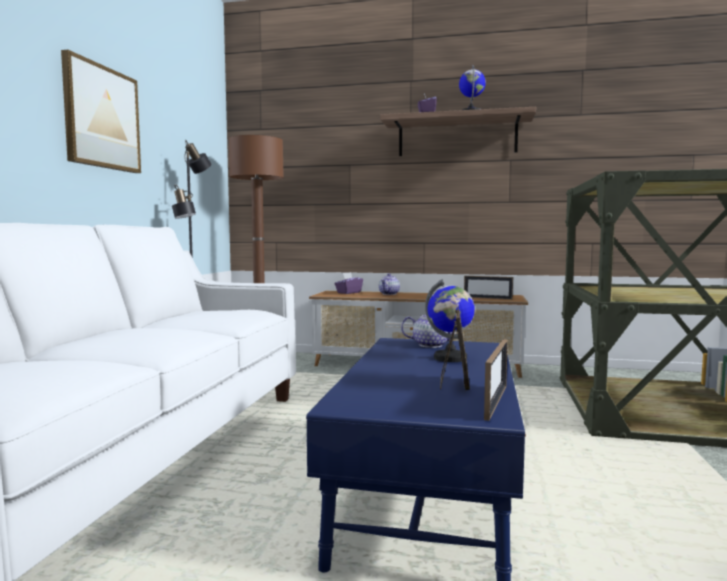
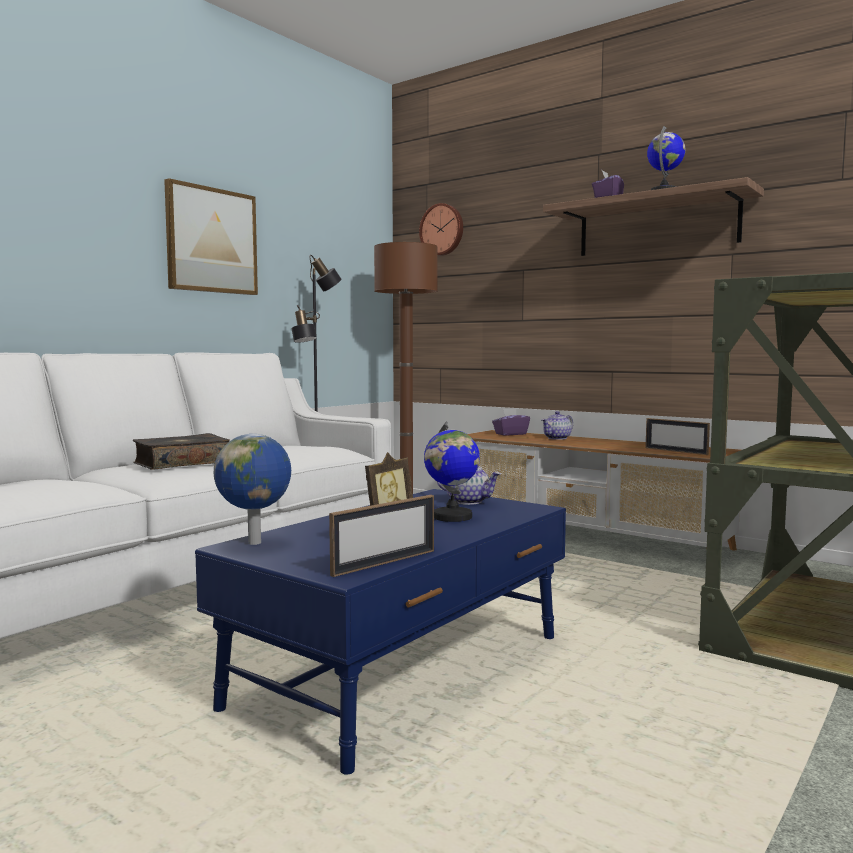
camera: 25 degrees right, 0 degrees up
none -> book [133,433,230,470]
none -> globe [214,434,291,545]
none -> wall clock [419,203,463,256]

